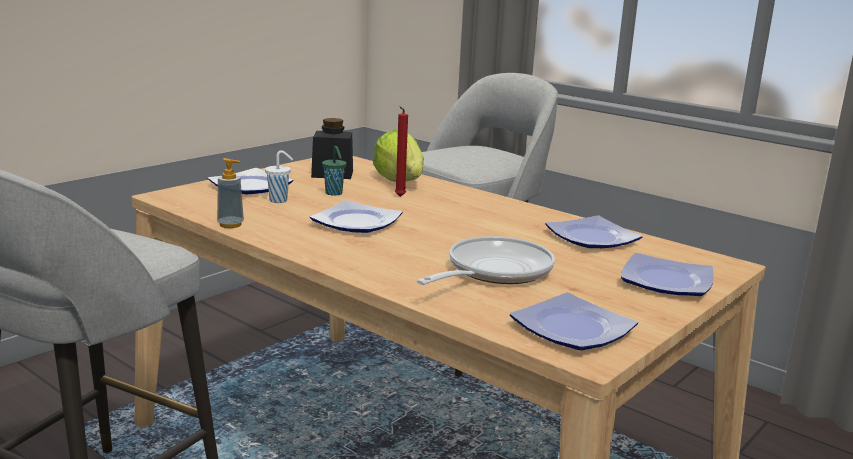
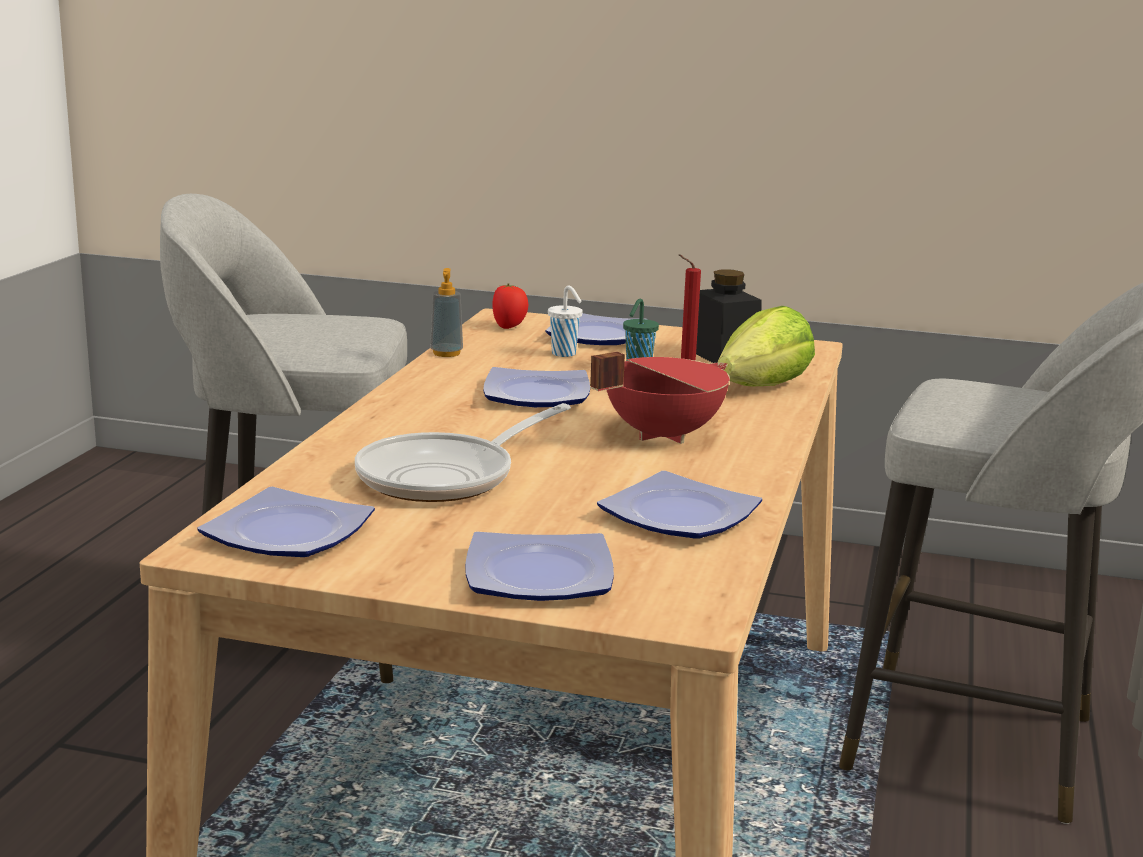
camera: 65 degrees right, 0 degrees up
frying pan [416,236,555,285] -> frying pan turned 120 degrees clockwise [355,403,571,502]
none -> tomato [492,283,528,329]
none -> red cooking pot [590,352,730,444]

